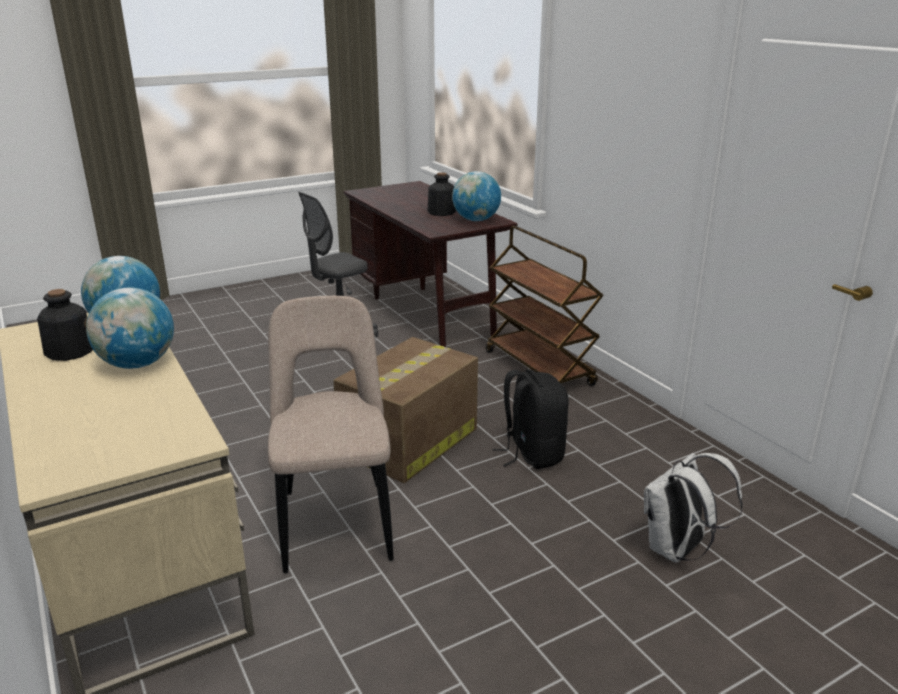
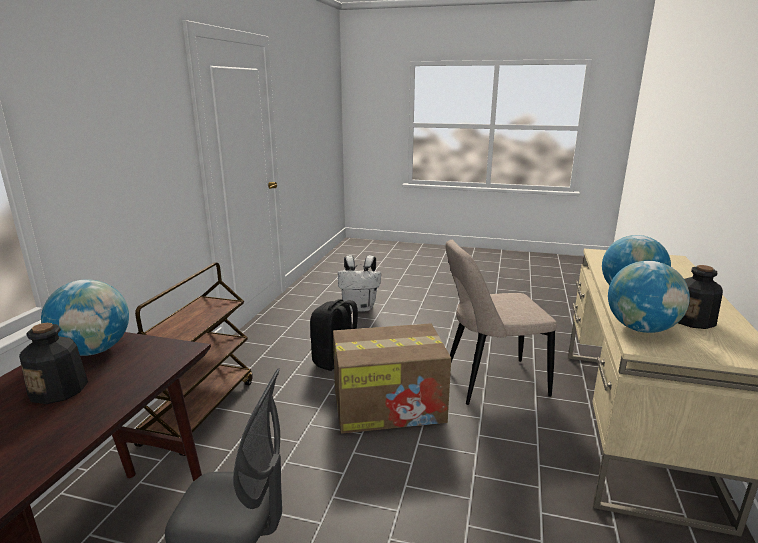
camera: 135 degrees left, 5 degrees down
beige chair [268,296,394,573] -> beige chair turned 45 degrees clockwise [446,240,557,405]

